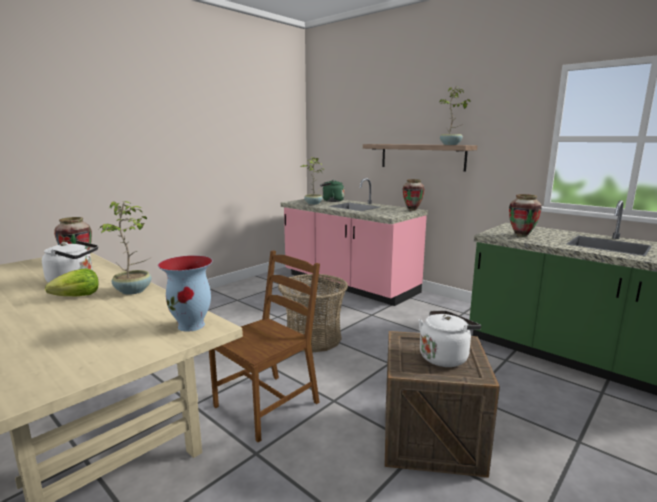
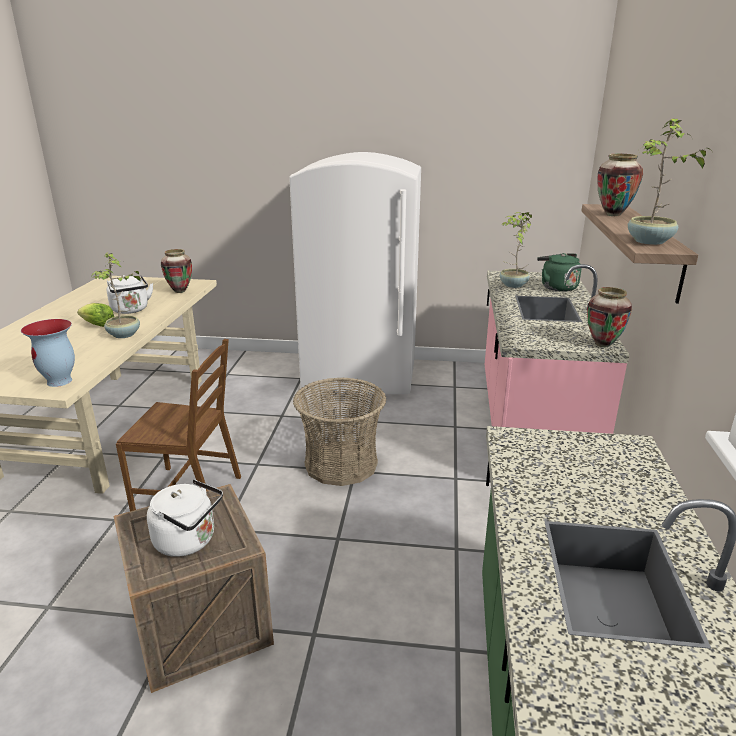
camera: 55 degrees right, 10 degrees up
vase [509,194,542,237] -> vase moved to [597,154,643,216]
none -> white fridge [289,152,421,395]

